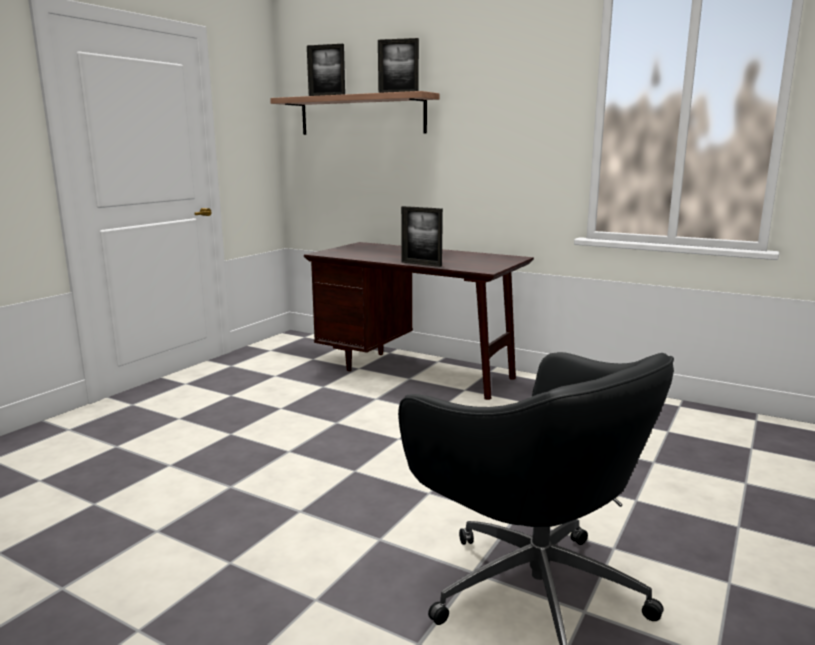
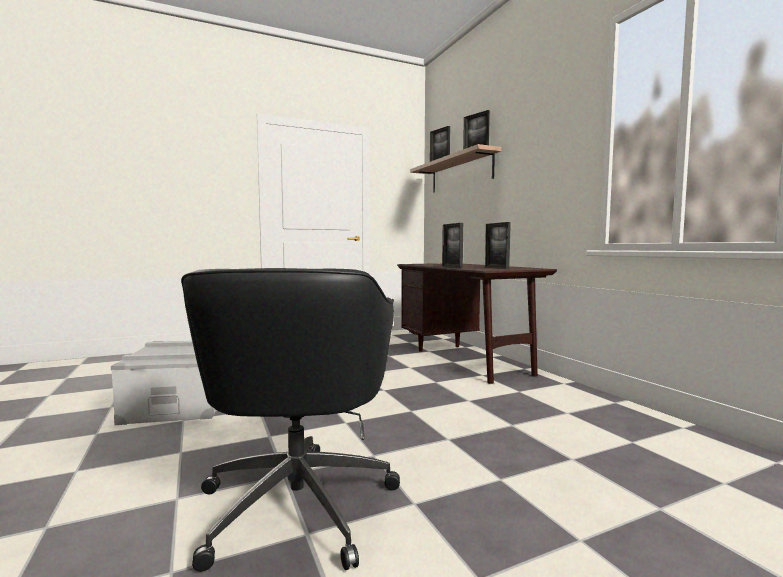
camera: 35 degrees right, 10 degrees down
none -> grey storage box [111,341,216,425]
none -> picture frame [485,222,511,269]

